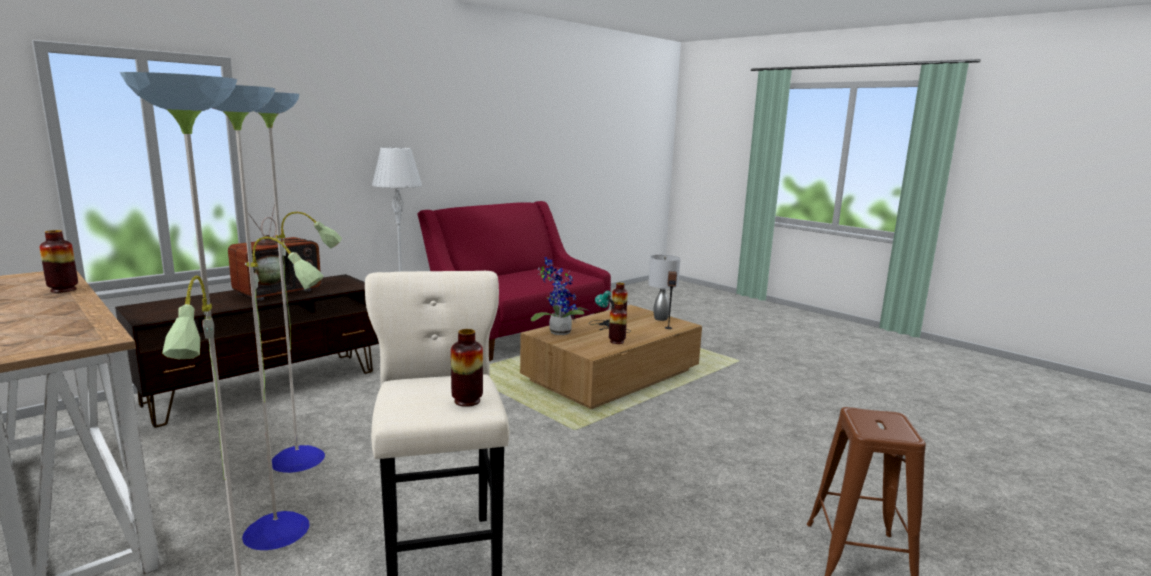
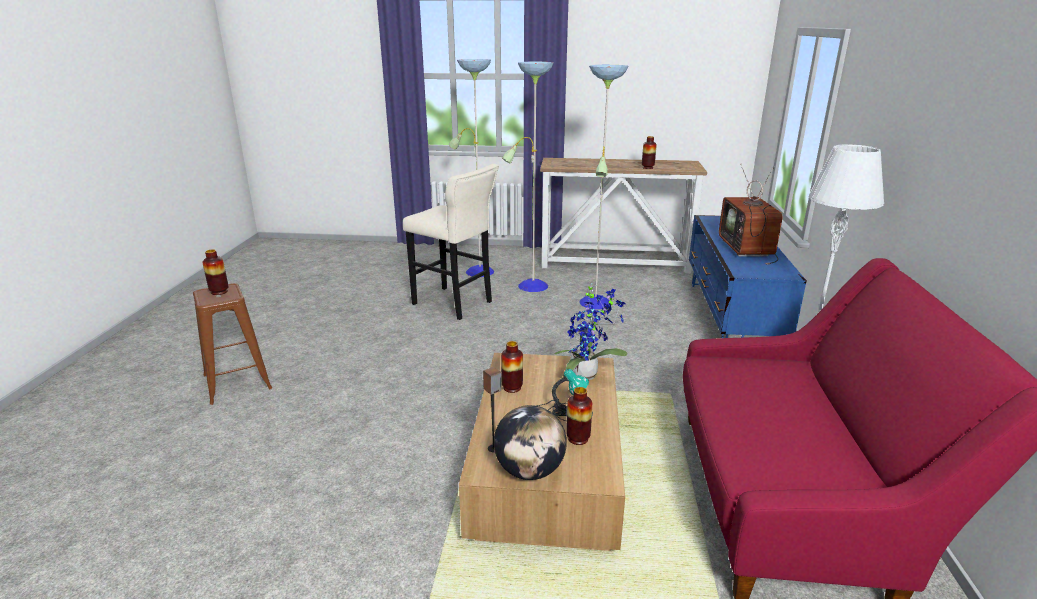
camera: 140 degrees right, 10 degrees up
brown tv stand [115,274,379,428] -> blue tv stand [689,215,807,338]
vase [451,329,483,407] -> vase moved to [203,249,229,295]
grey table lamp [648,255,680,321] -> globe [494,405,567,480]

